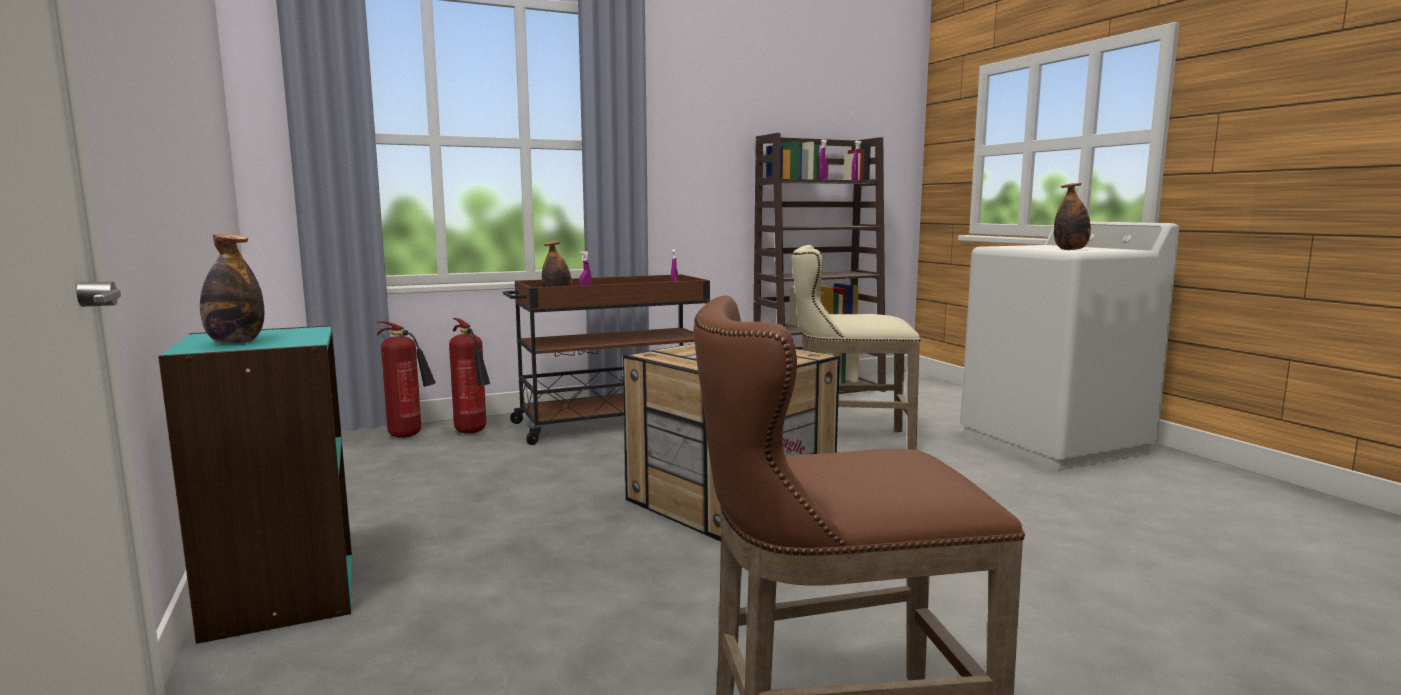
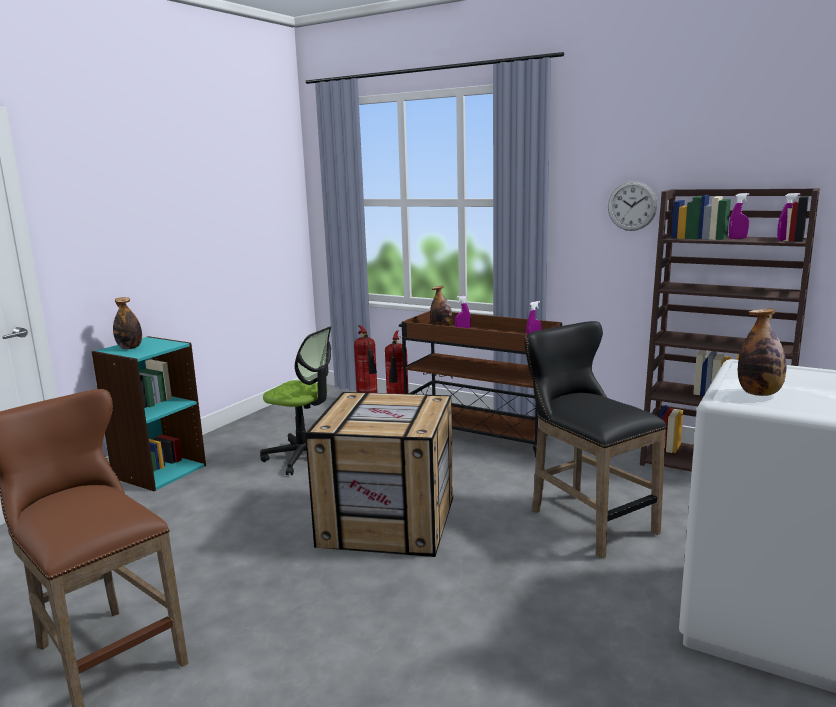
camera: 55 degrees right, 5 degrees up
beige stool [792,245,921,450] -> black stool [525,321,667,559]
none -> office chair [260,326,331,475]
none -> wall clock [608,181,657,231]

